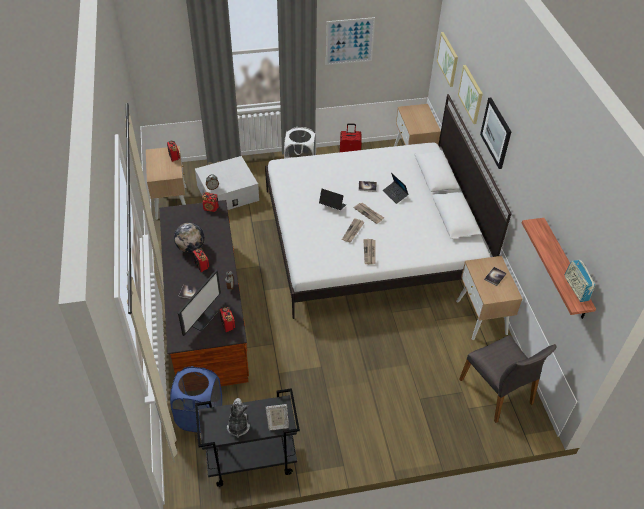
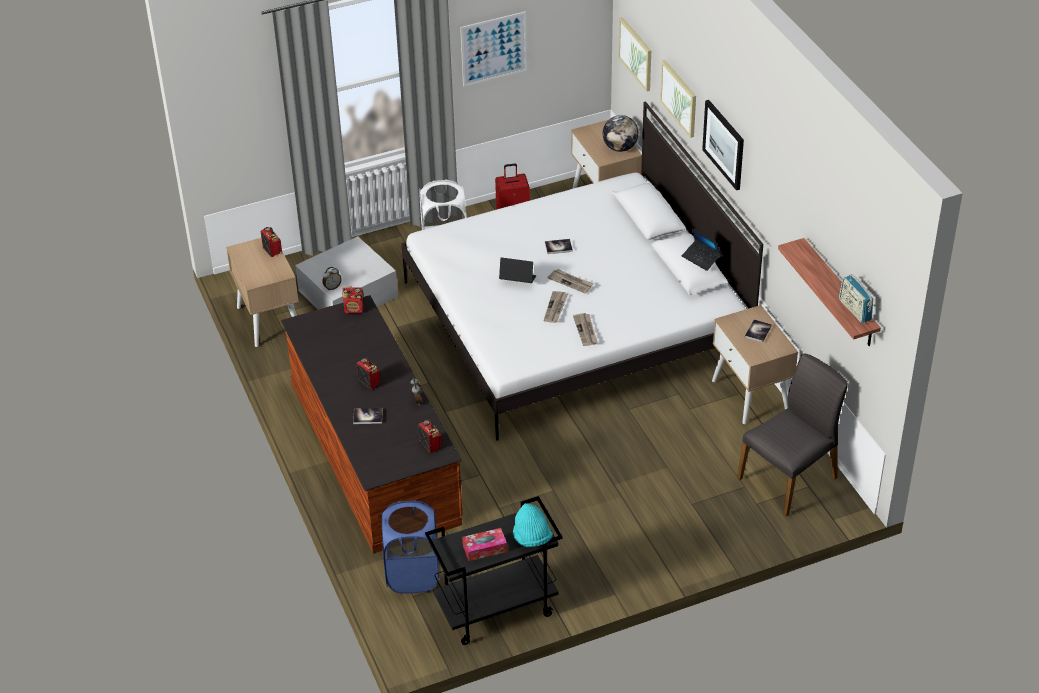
camera: 10 degrees left, 5 degrees down
globe [174,223,205,253] -> globe moved to [603,115,639,152]
monitor [178,270,221,336] -> none
plush toy [227,398,250,438] -> tissue box [462,528,507,561]
picture frame [266,404,289,430] -> turquoise hat [513,503,553,547]
laptop [383,173,409,204] -> laptop moved to [682,228,721,271]
grey chair [459,335,557,423] -> grey chair turned 90 degrees counterclockwise [737,354,848,517]

